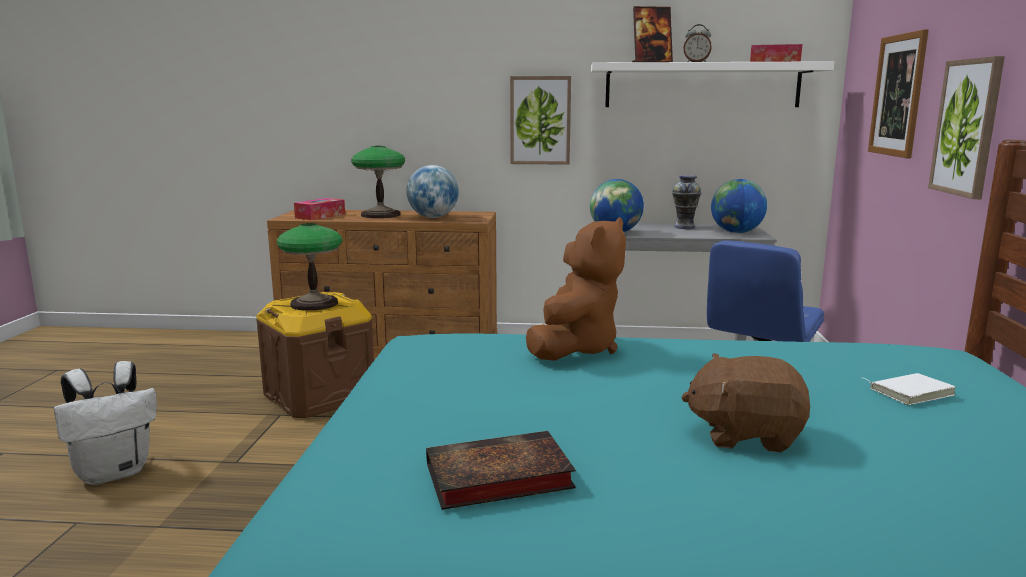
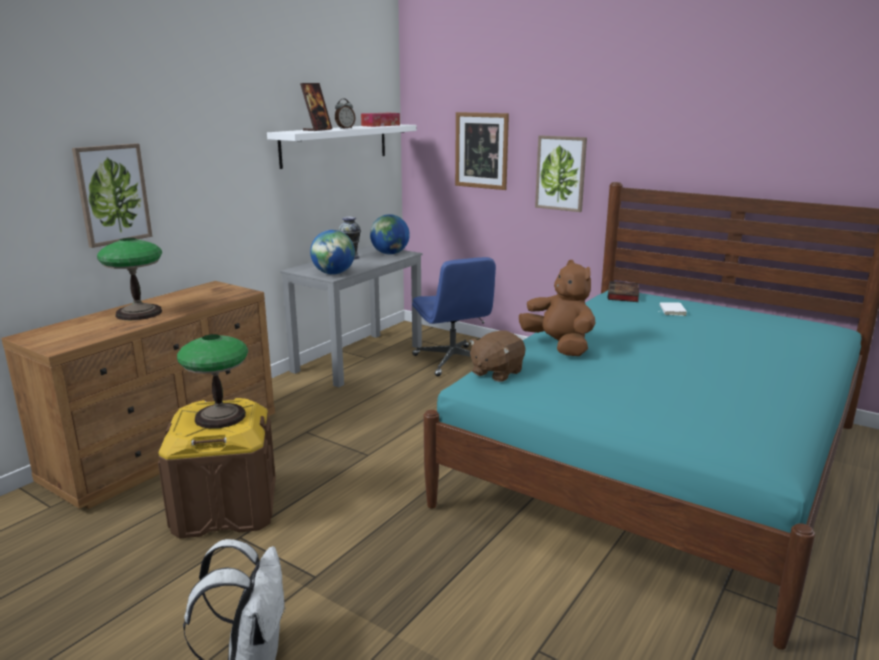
camera: 60 degrees left, 5 degrees up
tissue box [294,198,345,220] -> none
globe [406,165,459,218] -> none
book [426,431,576,510] -> book moved to [608,281,639,302]
picture [510,76,571,165] -> picture moved to [72,143,152,248]
brown plush toy [682,353,810,452] -> brown plush toy moved to [469,330,526,382]

